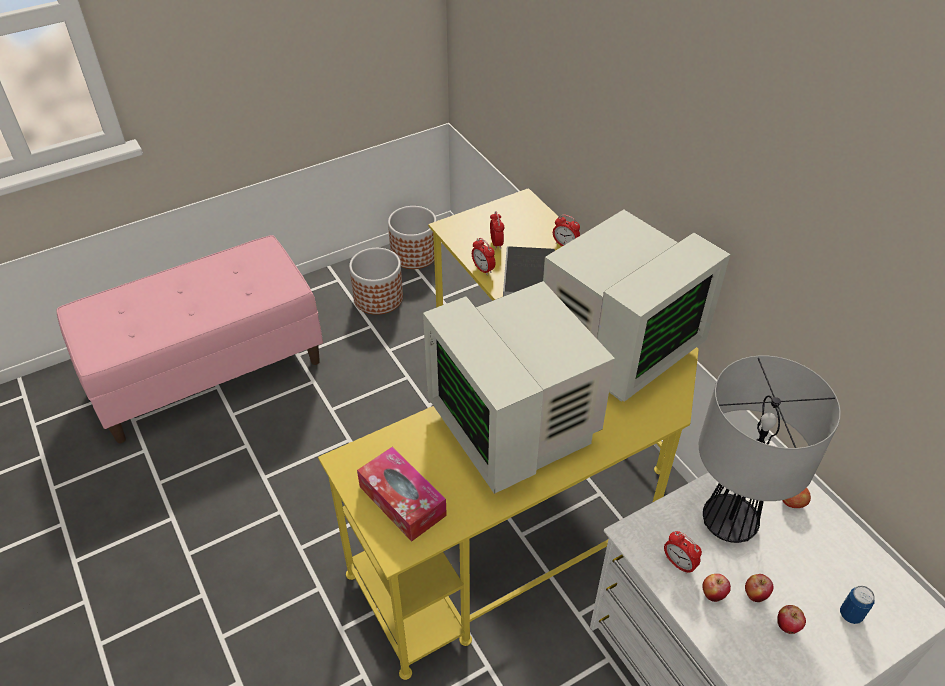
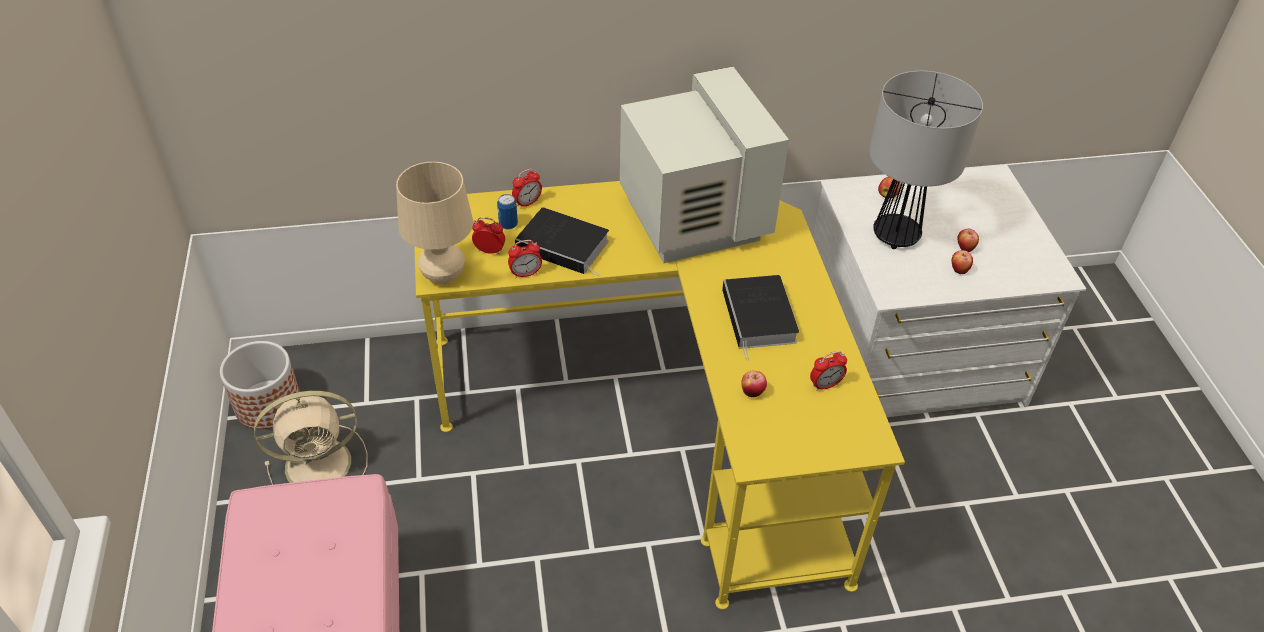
camera: 70 degrees left, 0 degrees up
planter [349,248,403,315] -> beige fan [254,391,368,485]
tissue box [357,447,447,542] -> none
monitor [423,281,615,494] -> book [722,275,799,360]
alarm clock [664,531,702,574] -> alarm clock moved to [810,351,847,391]
apple [777,605,806,634] -> apple moved to [741,371,767,397]
can [840,586,875,624] -> can moved to [497,194,518,230]
none -> beige table lamp [396,162,473,284]

